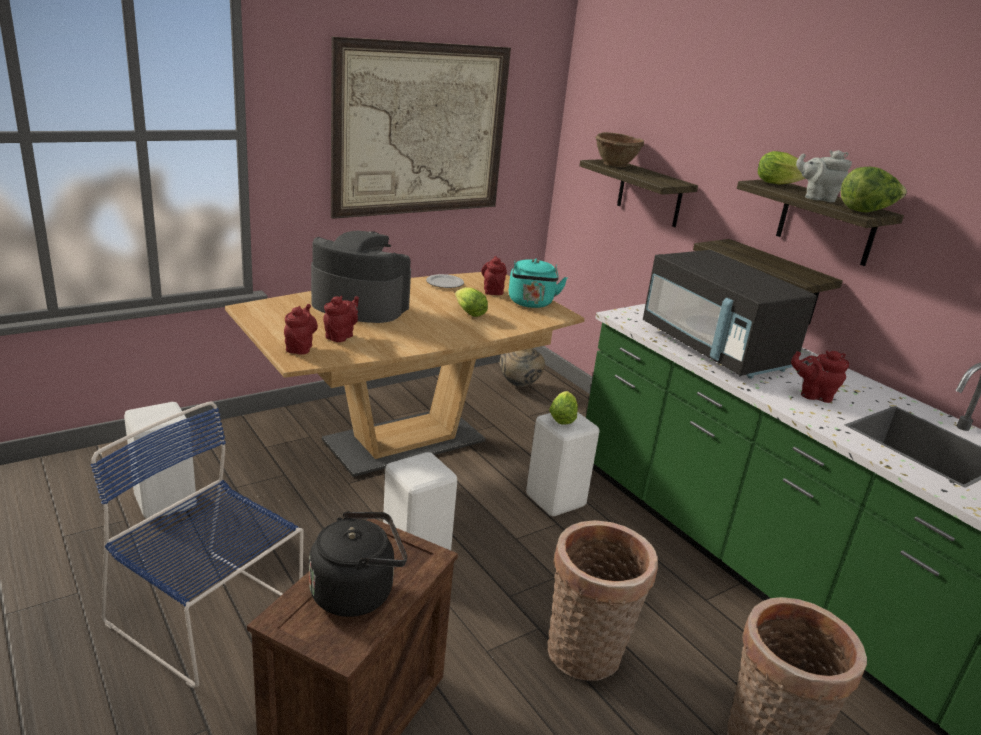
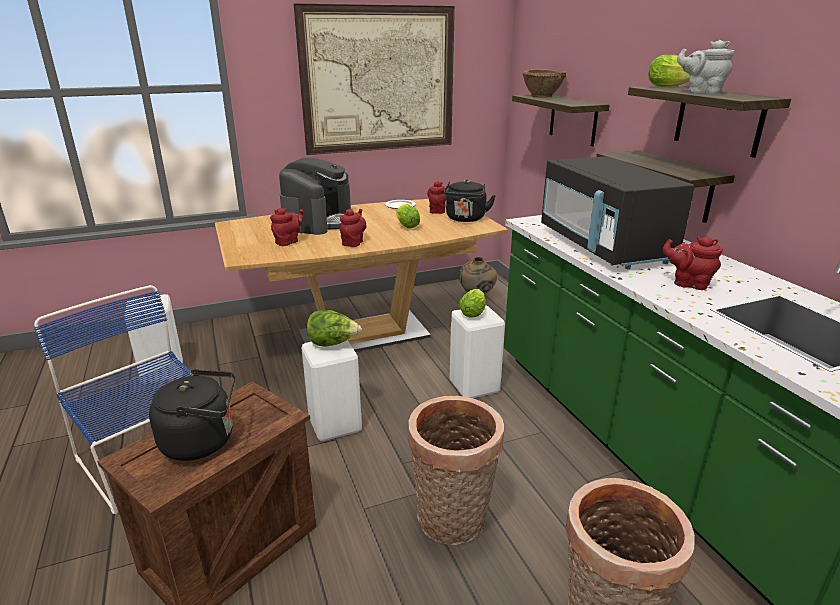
camera: 15 degrees right, 0 degrees up
red teapot [284,304,318,355] -> red teapot moved to [340,208,366,247]
coffee machine [311,231,411,323] -> coffee machine turned 75 degrees clockwise [279,158,351,235]
turquoise kettle [509,259,567,308] -> black kettle [444,180,496,222]
lettuce [841,167,907,213] -> lettuce moved to [307,310,361,347]

